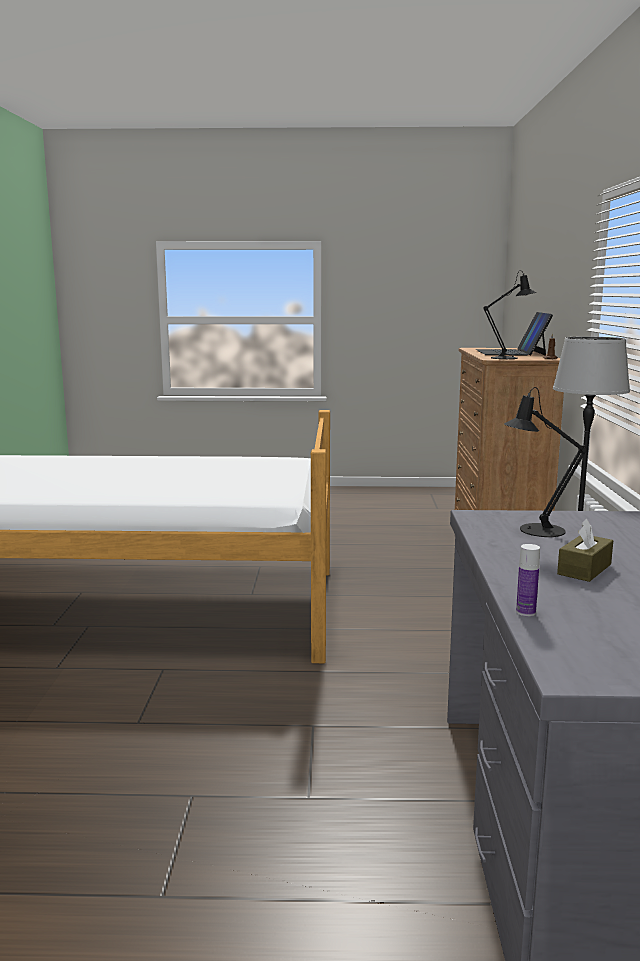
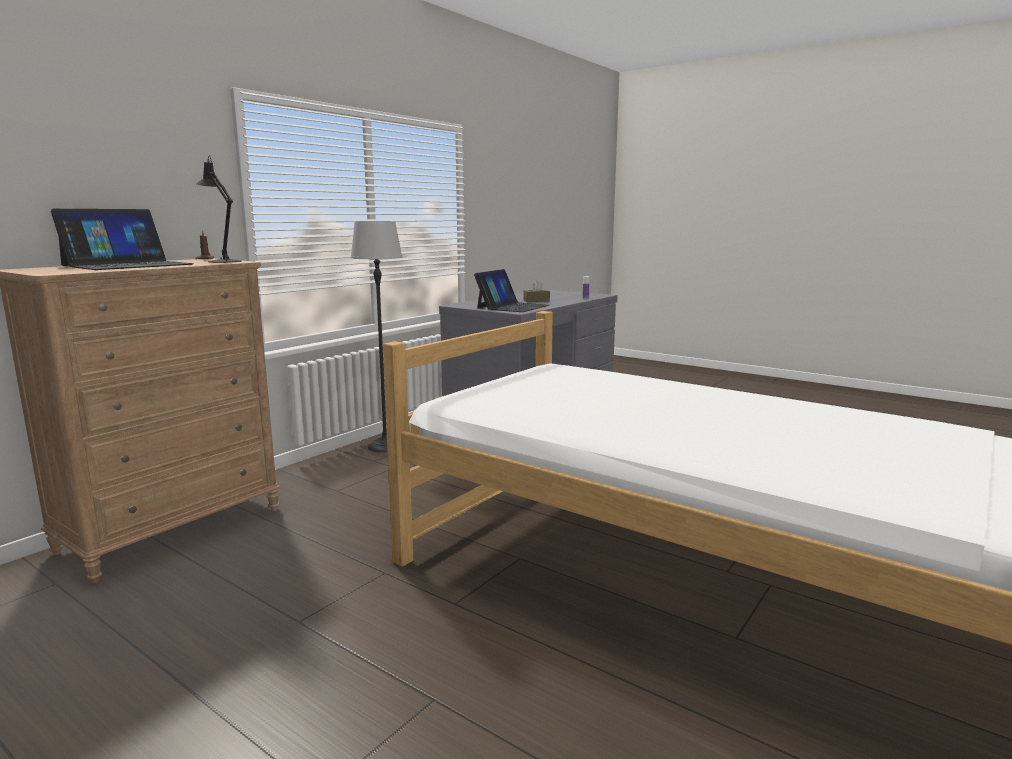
camera: 145 degrees left, 0 degrees up
black table lamp [504,387,587,537] -> laptop [474,269,549,312]

